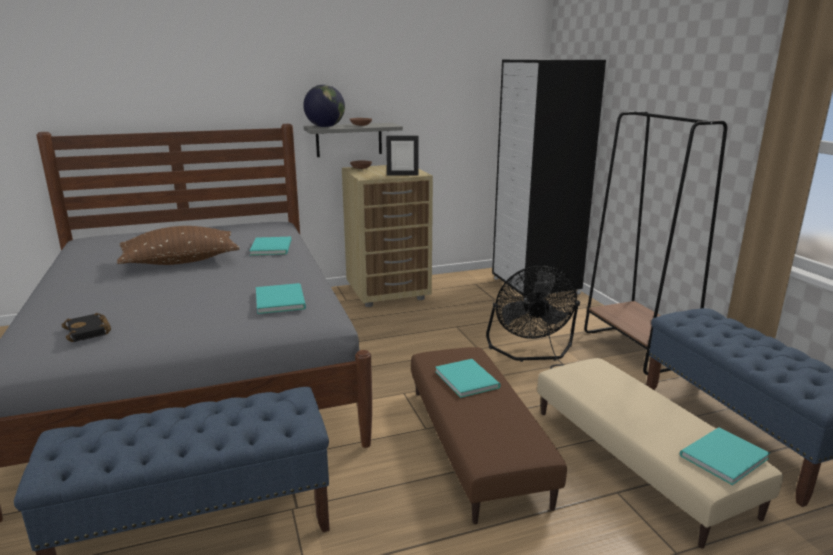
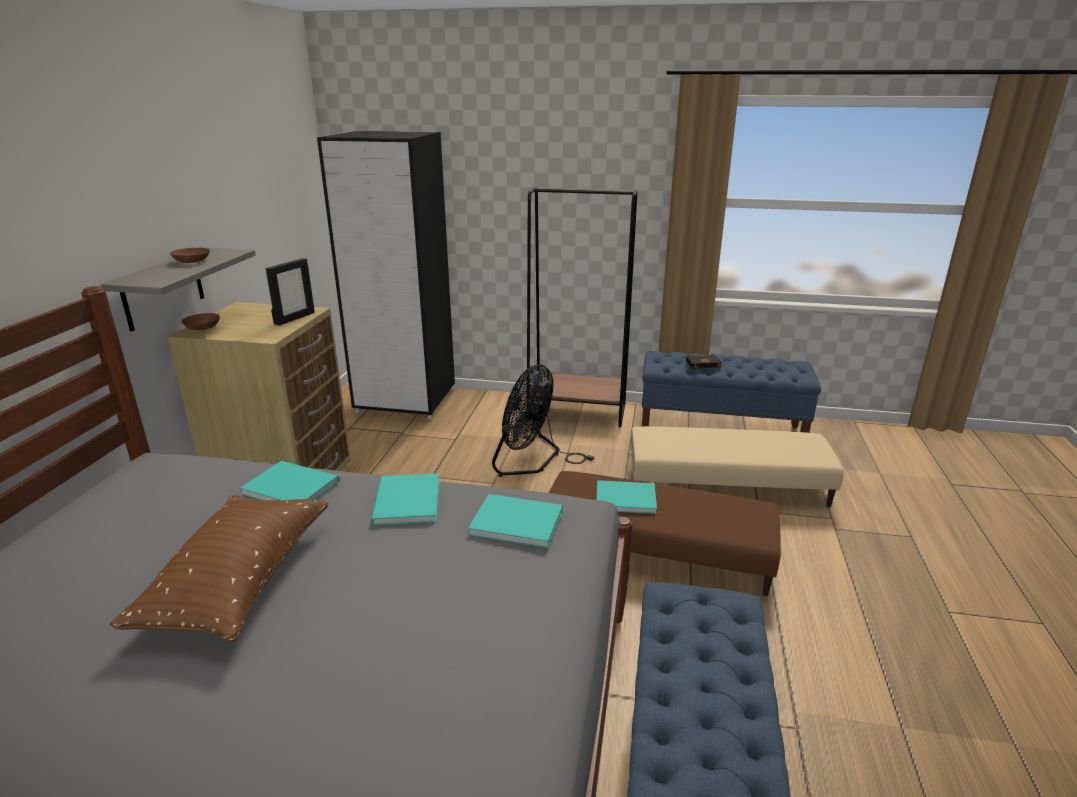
camera: 60 degrees left, 5 degrees up
black book [62,313,111,342] -> black book moved to [686,354,722,369]
globe [303,85,345,127] -> none
turquoise book [680,428,770,485] -> turquoise book moved to [371,473,439,526]

